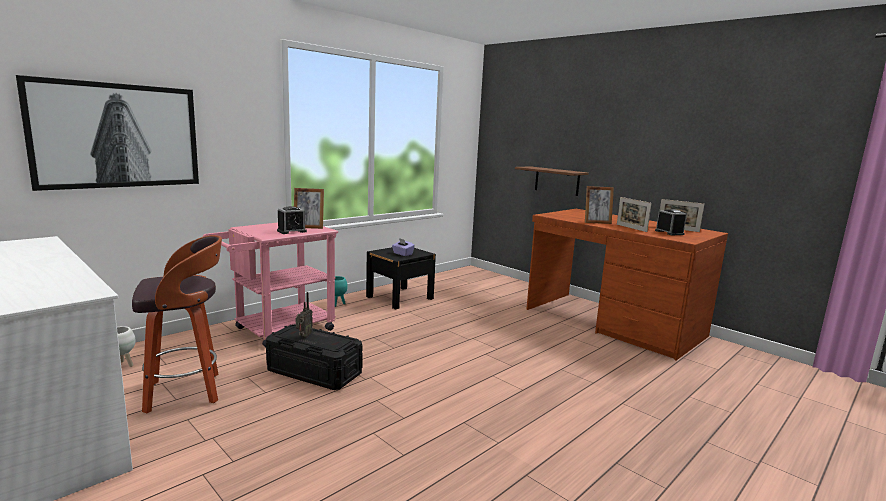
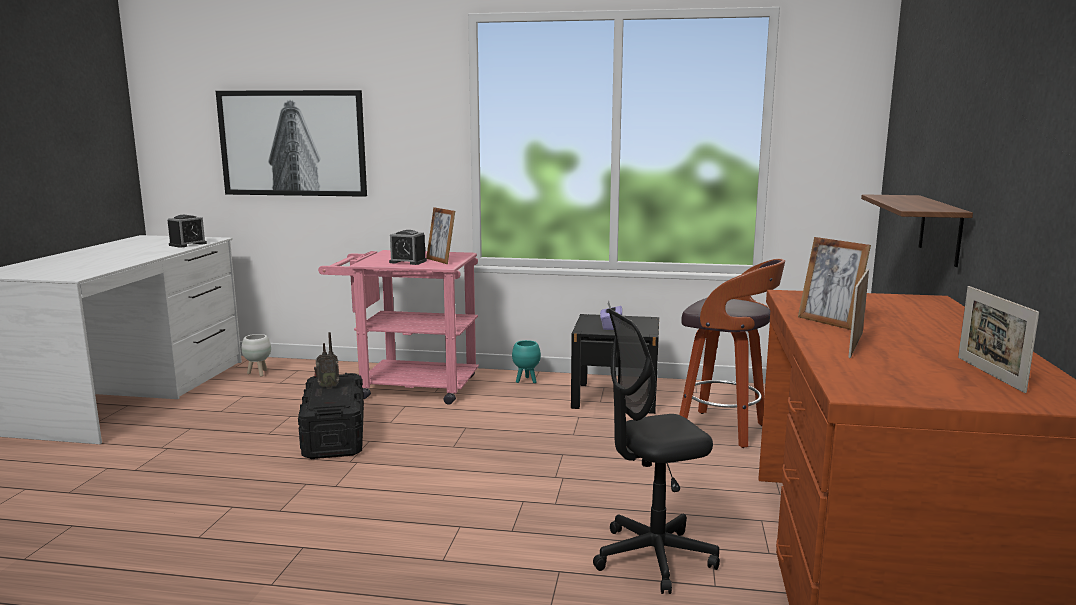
camera: 55 degrees right, 0 degrees up
stool [132,235,222,413] -> stool moved to [679,259,785,448]
alarm clock [655,209,687,235] -> alarm clock moved to [168,215,207,248]
none -> black office chair [593,309,720,594]

